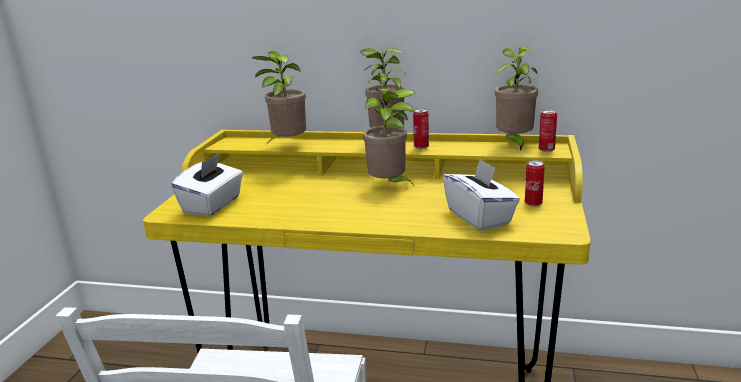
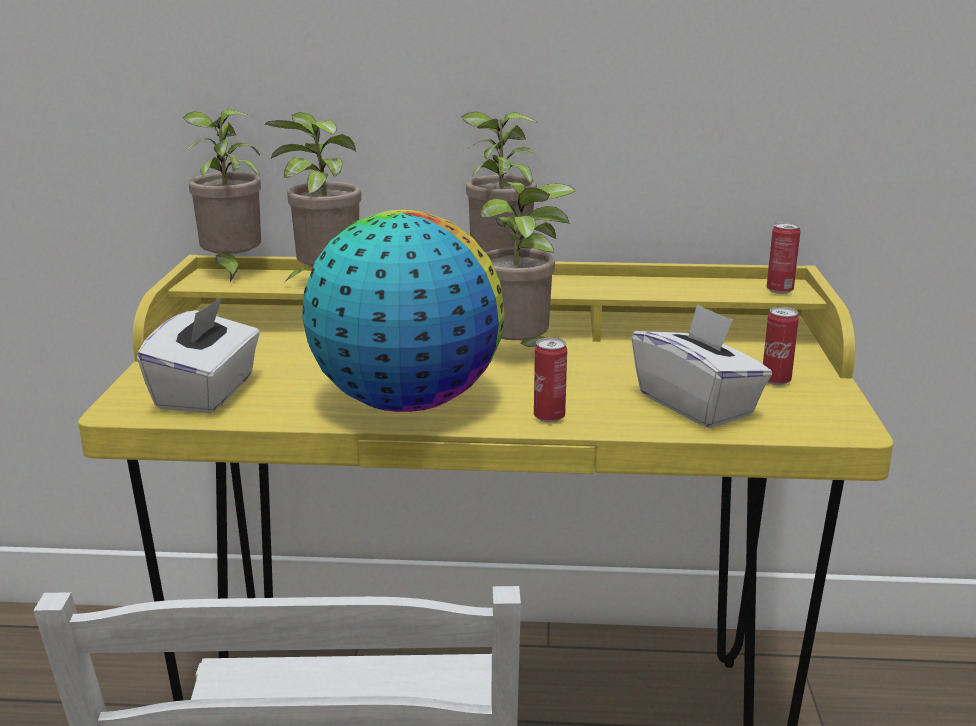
camera: 10 degrees left, 0 degrees up
can [413,108,429,149] -> can moved to [534,338,567,423]
potted plant [495,46,539,151] -> potted plant moved to [181,109,261,282]
none -> globe [302,210,505,412]

